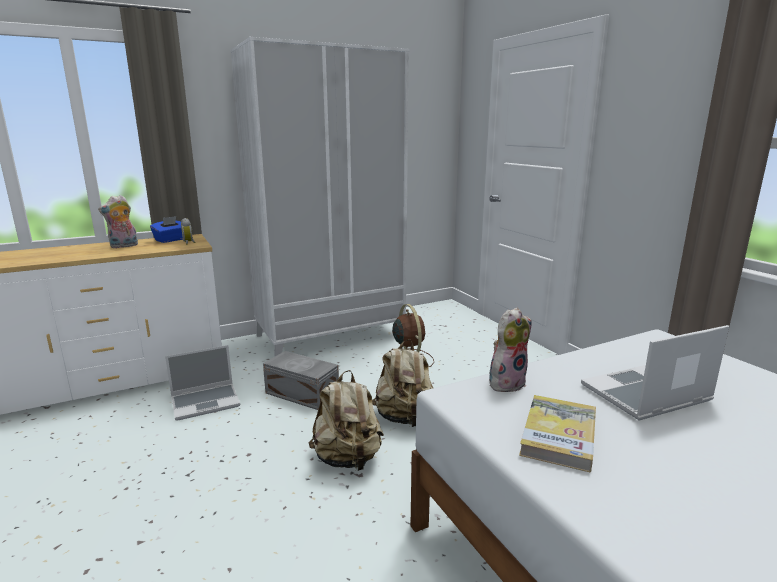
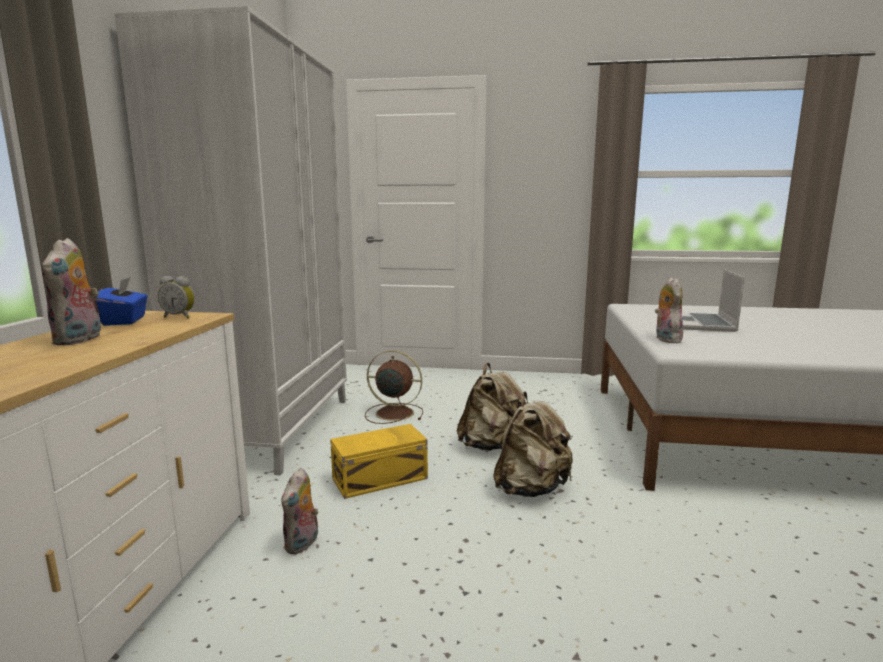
camera: 55 degrees left, 5 degrees down
laptop [165,345,240,421] -> plush toy [281,468,319,554]
grey storage box [263,351,339,410] -> yellow storage box [330,424,428,499]
book [519,395,596,472] -> none

